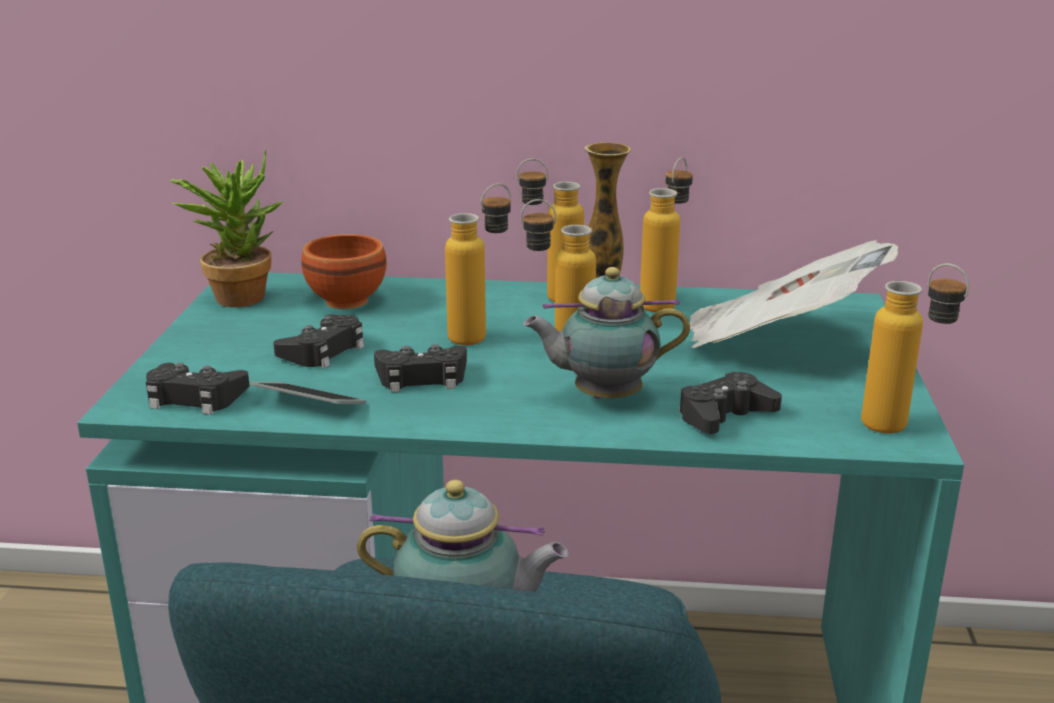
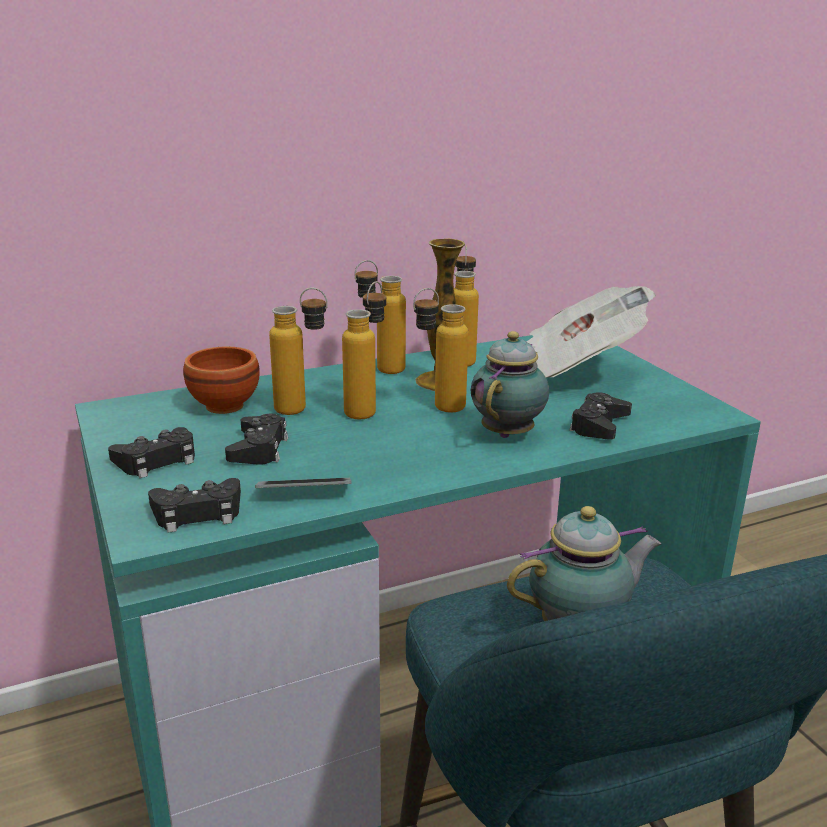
camera: 30 degrees left, 0 degrees up
potted plant [170,150,283,307] -> none
black game controller [374,344,467,392] -> black game controller moved to [108,427,195,478]
teapot [523,267,690,399] -> teapot turned 150 degrees clockwise [471,331,549,438]
bottle [861,264,969,434] -> bottle moved to [269,288,328,415]

